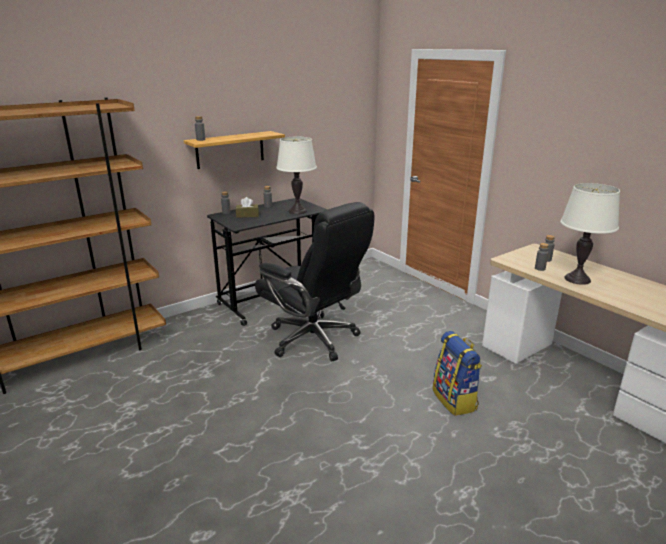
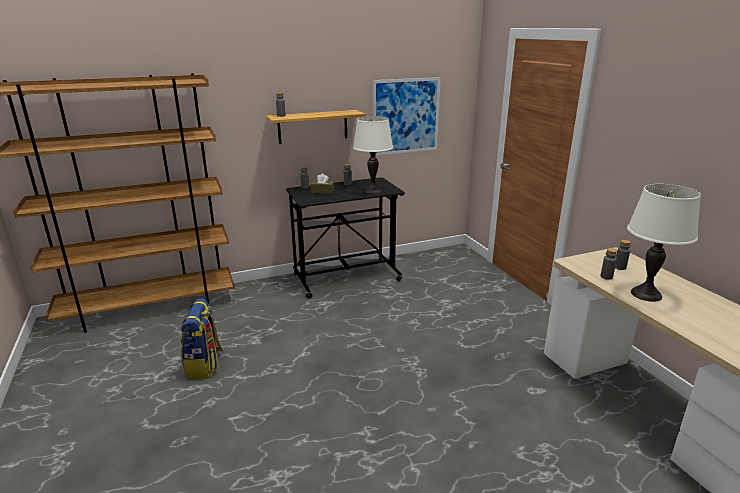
camera: 15 degrees right, 0 degrees up
black office chair [255,202,374,362] -> none
backpack [433,331,482,416] -> backpack moved to [181,299,223,379]
none -> picture [373,77,441,155]

